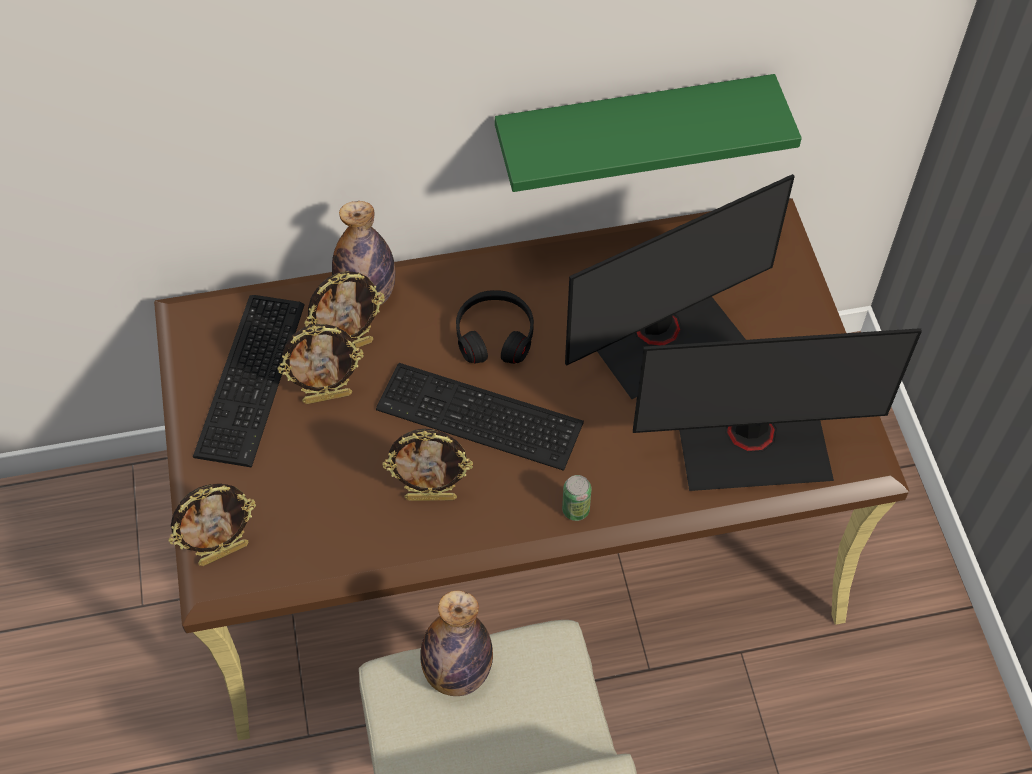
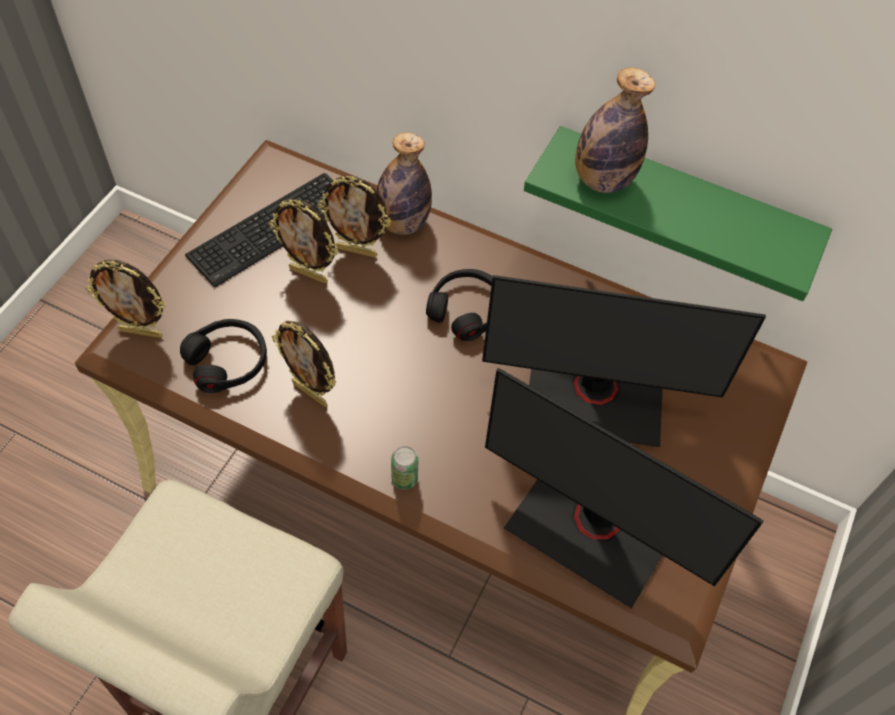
camera: 35 degrees right, 0 degrees up
keyboard [376,363,584,471] -> none
bottle [420,590,493,696] -> bottle moved to [575,67,655,193]
none -> black headphones [180,319,267,393]

